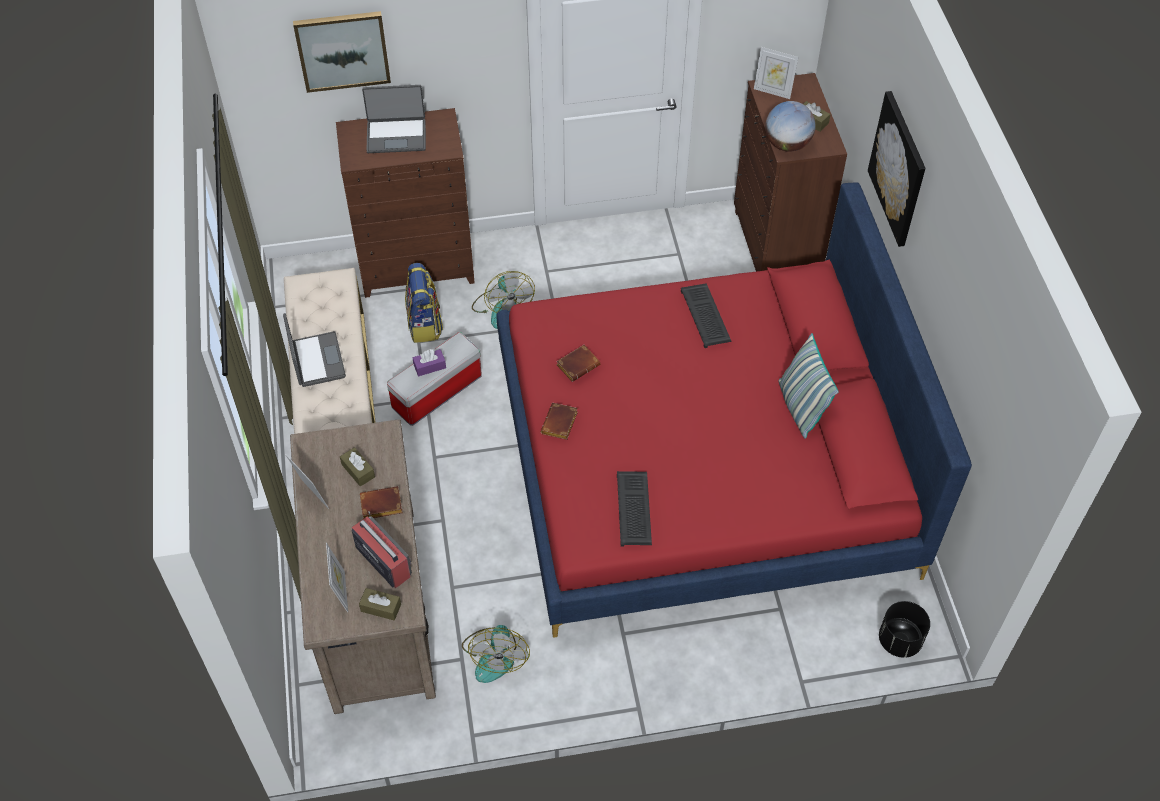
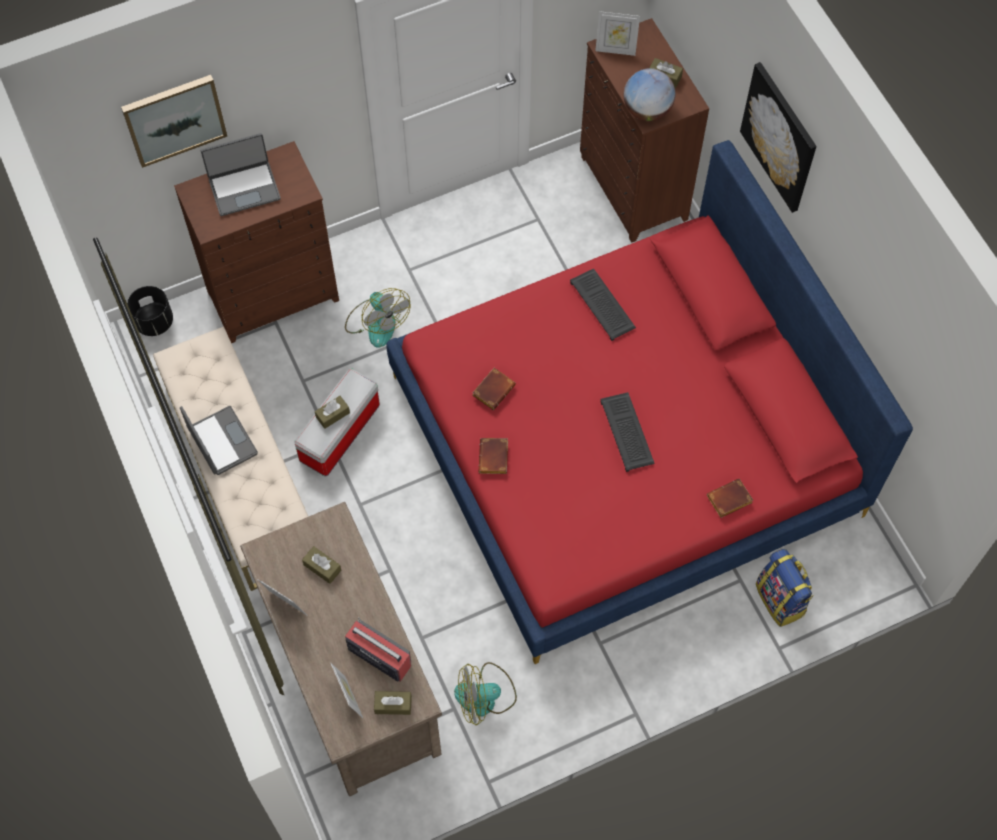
camera: 15 degrees left, 10 degrees up
brown book [360,486,403,519] -> brown book moved to [707,478,753,518]
backpack [405,263,443,343] -> backpack moved to [756,549,814,627]
purple tissue box [413,349,446,376] -> brown tissue box [315,396,350,429]
fan [462,625,530,683] -> fan turned 90 degrees clockwise [454,662,517,725]
keyboard [617,471,652,547] -> keyboard moved to [600,392,655,472]
pillow [779,333,839,439] -> none
black planter [879,601,930,658] -> black planter moved to [127,286,173,336]

